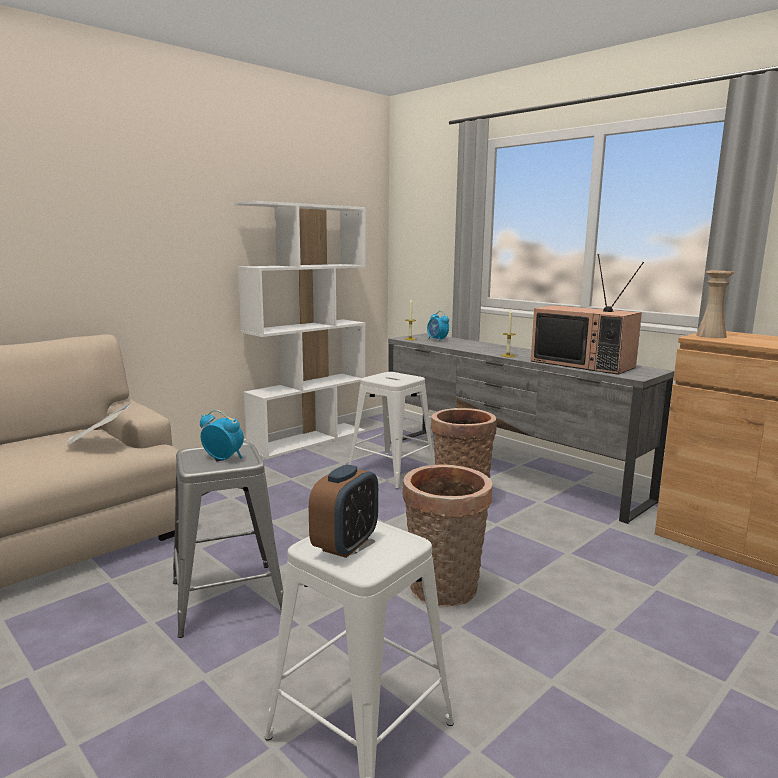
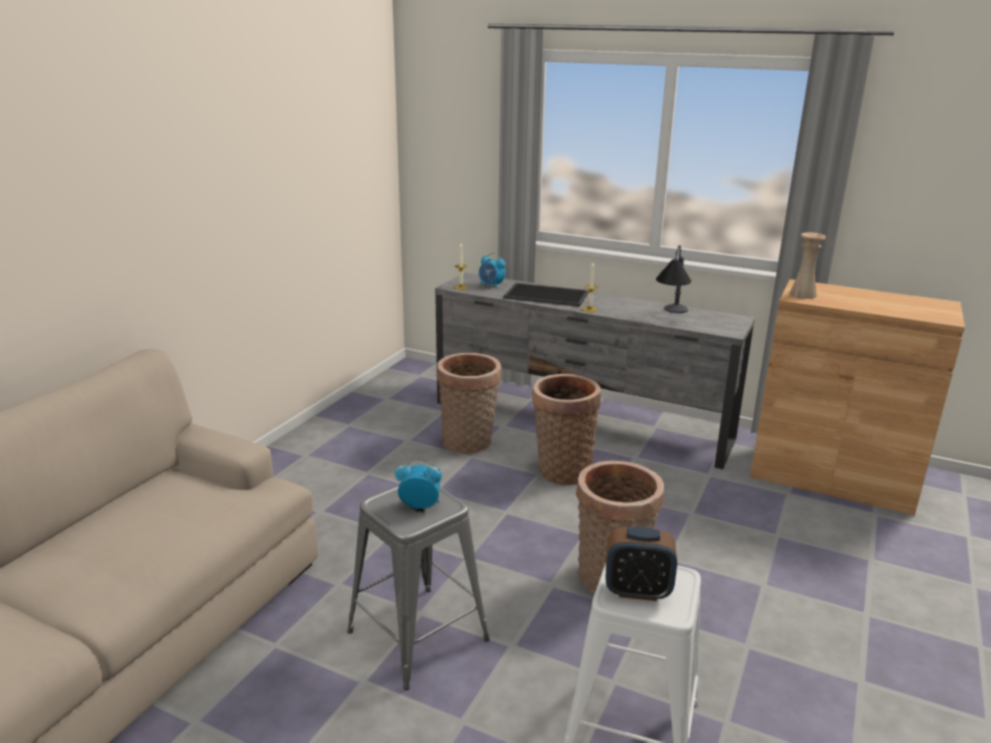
camera: 20 degrees left, 10 degrees up
newspaper [67,403,132,446] -> none
white bookcase [235,201,366,459] -> none
alarm clock [309,464,378,558] -> alarm clock turned 90 degrees clockwise [606,527,677,601]
white stool [349,372,435,489] -> basket [437,353,501,454]
television [531,254,644,375] -> table lamp [656,245,691,313]
none -> tray [503,283,589,307]

